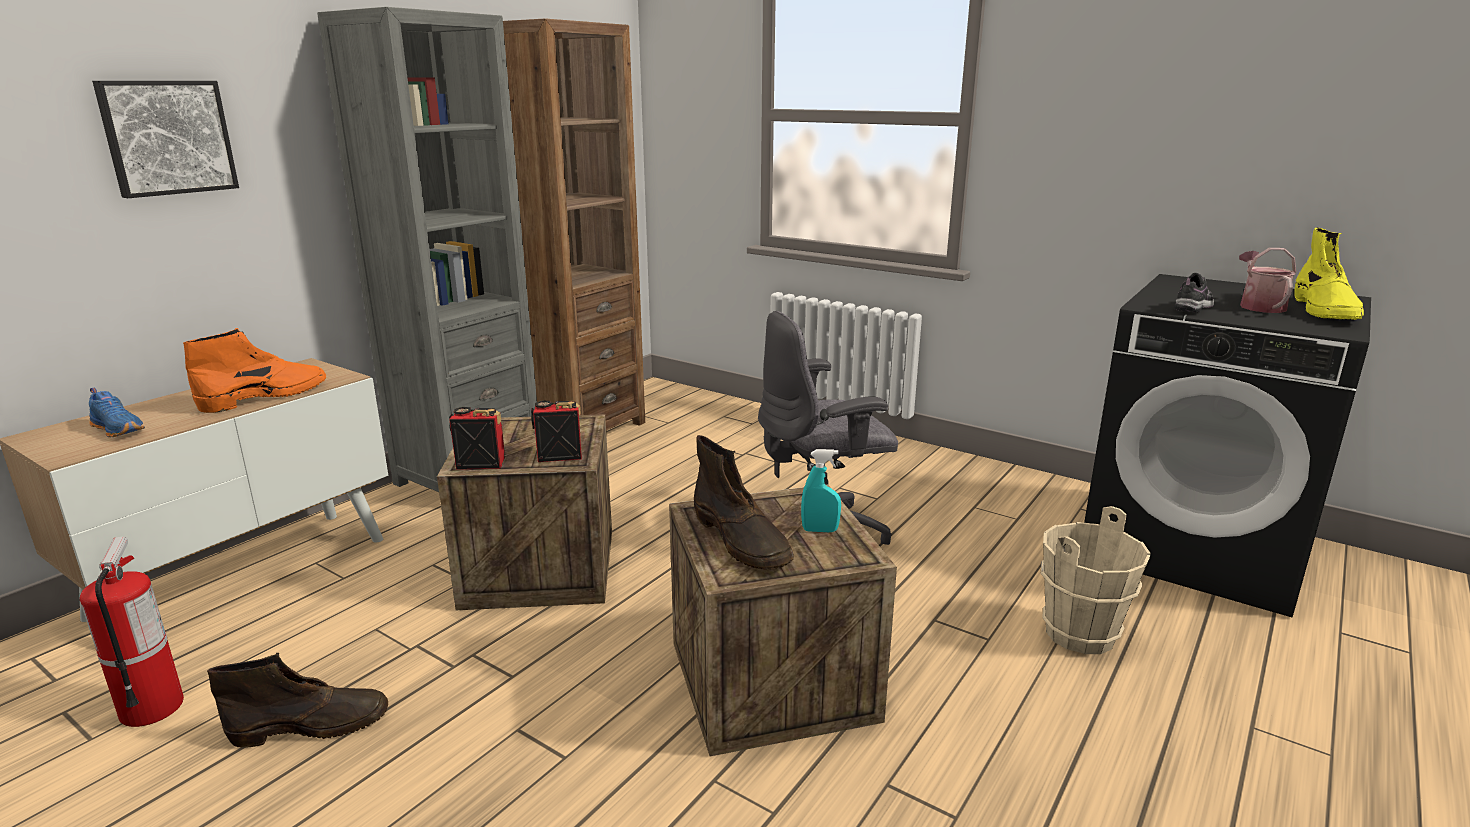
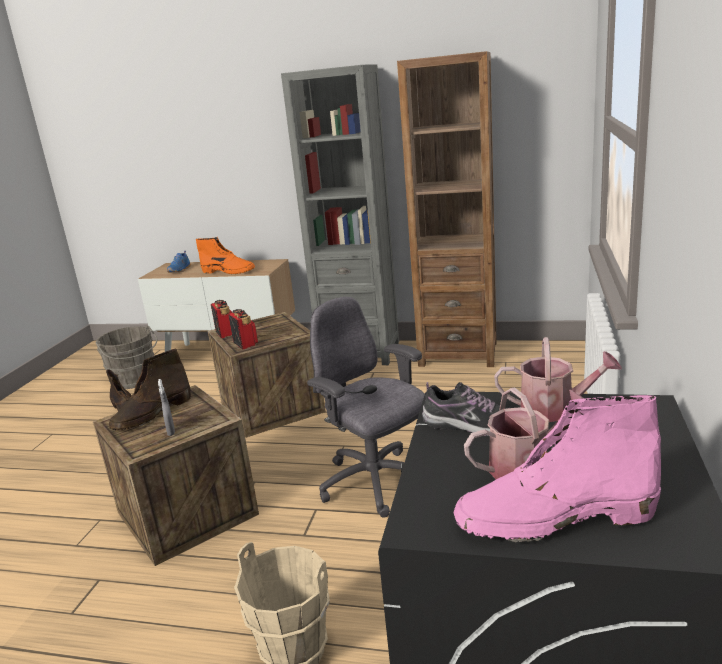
camera: 70 degrees right, 0 degrees up
fire extinguisher [80,537,184,727] -> grey bucket [96,326,158,389]
picture [92,81,239,198] -> none
turquoise spray bottle [801,449,841,532] -> grey spray bottle [158,379,175,436]
yellow boot [1294,228,1364,320] -> pink boot [454,395,661,542]
none -> watering can [494,337,622,422]

